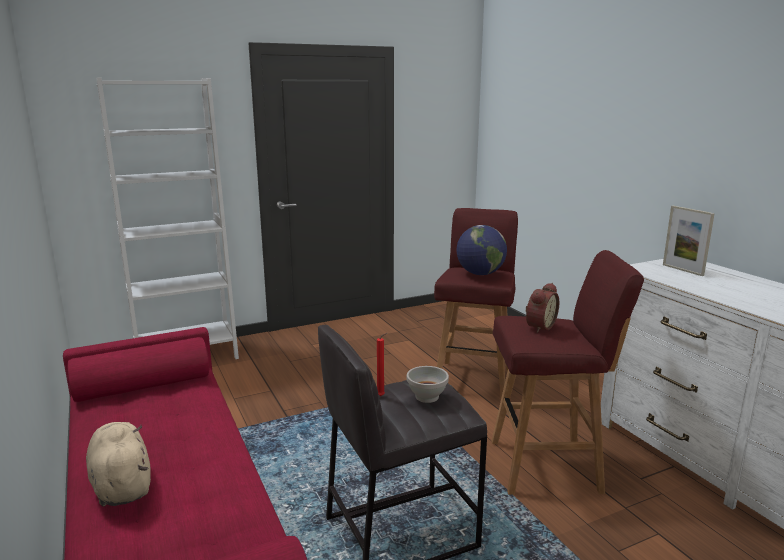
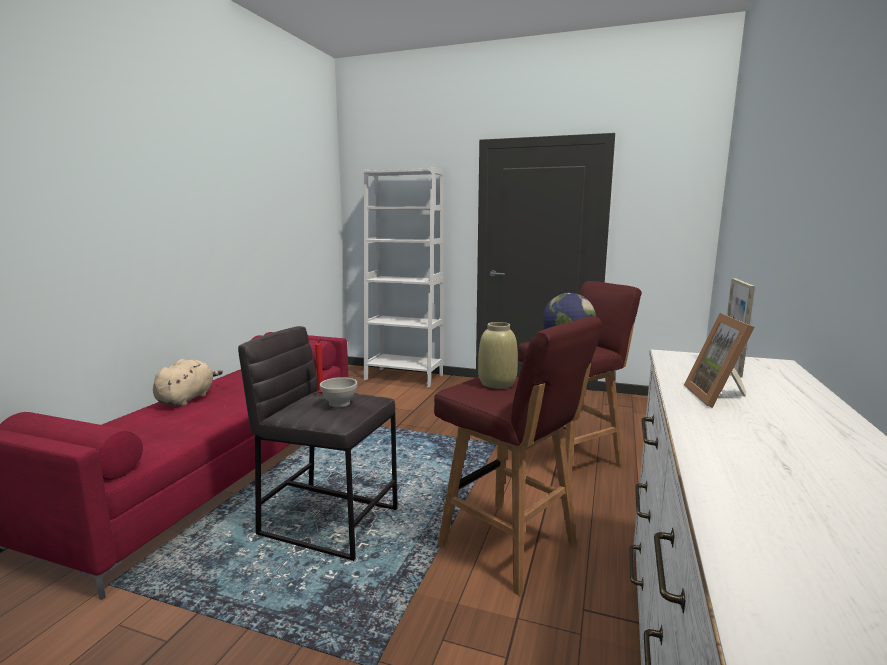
camera: 45 degrees right, 5 degrees down
alarm clock [525,283,559,333] -> beige vase [478,322,518,389]
none -> picture frame [684,313,755,408]

